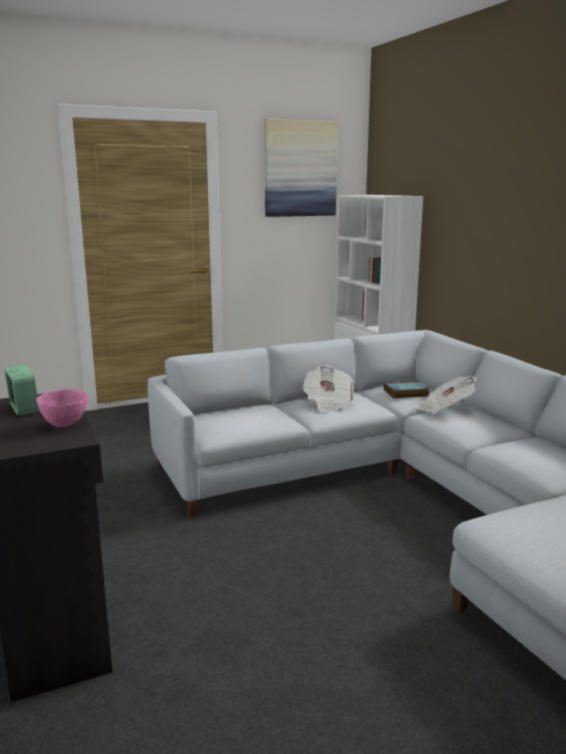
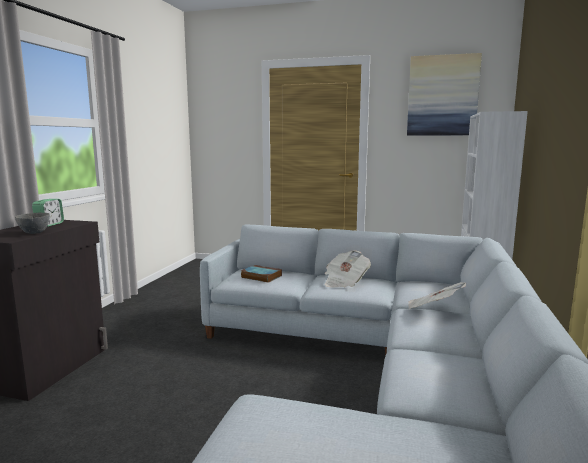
camera: 40 degrees right, 5 degrees down
pink bowl [36,389,88,427] -> grey bowl [15,213,50,234]
book [384,380,430,398] -> book moved to [241,265,282,283]

